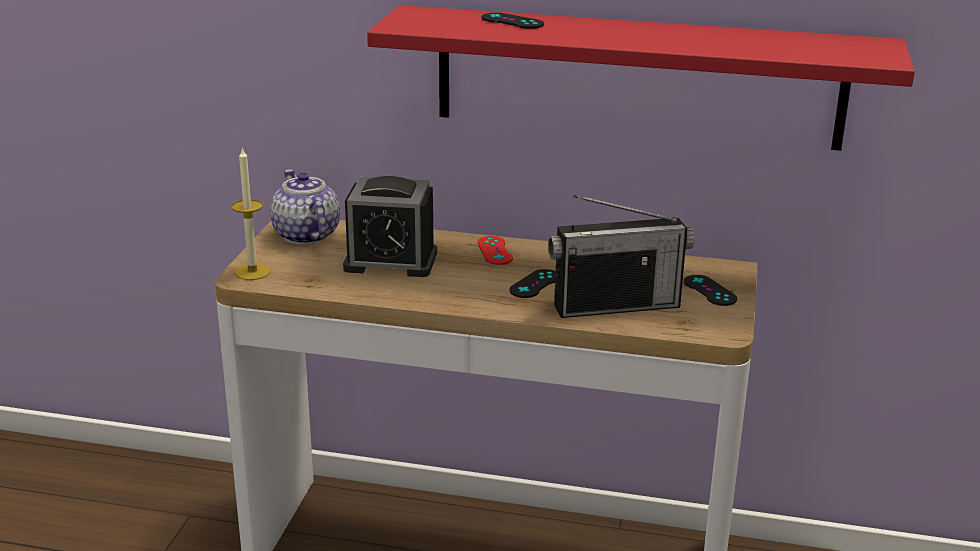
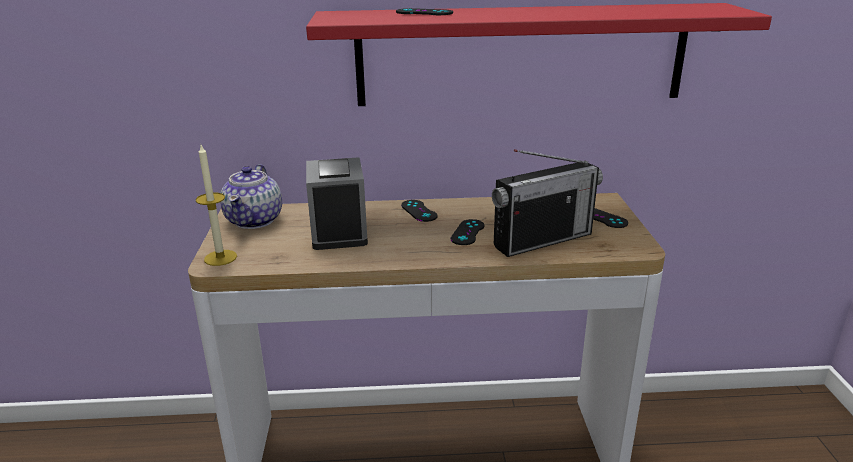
camera: 15 degrees left, 0 degrees up
teapot [270,169,340,245] -> teapot turned 135 degrees counterclockwise [220,164,282,229]
alarm clock [343,176,437,277] -> alarm clock turned 90 degrees clockwise [306,157,368,250]
red game controller [478,236,513,265] -> black game controller [401,200,438,222]

